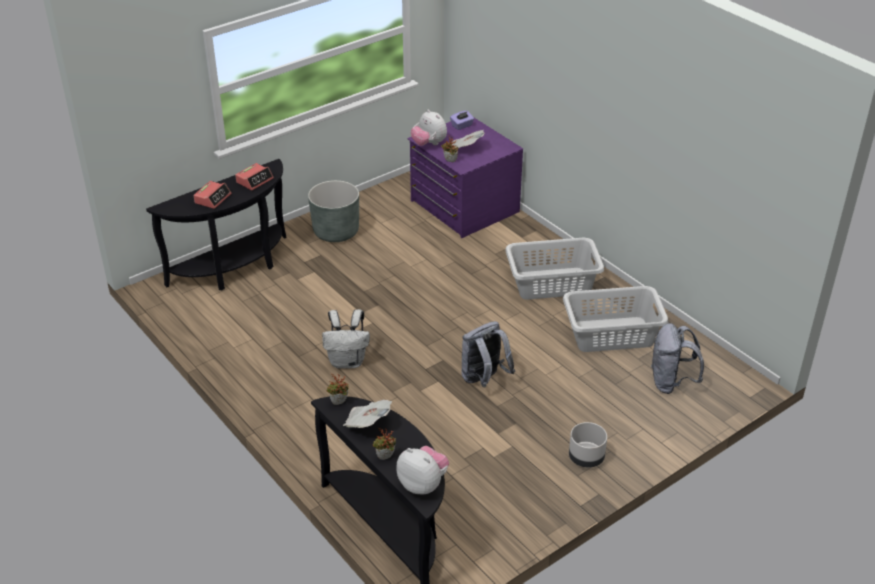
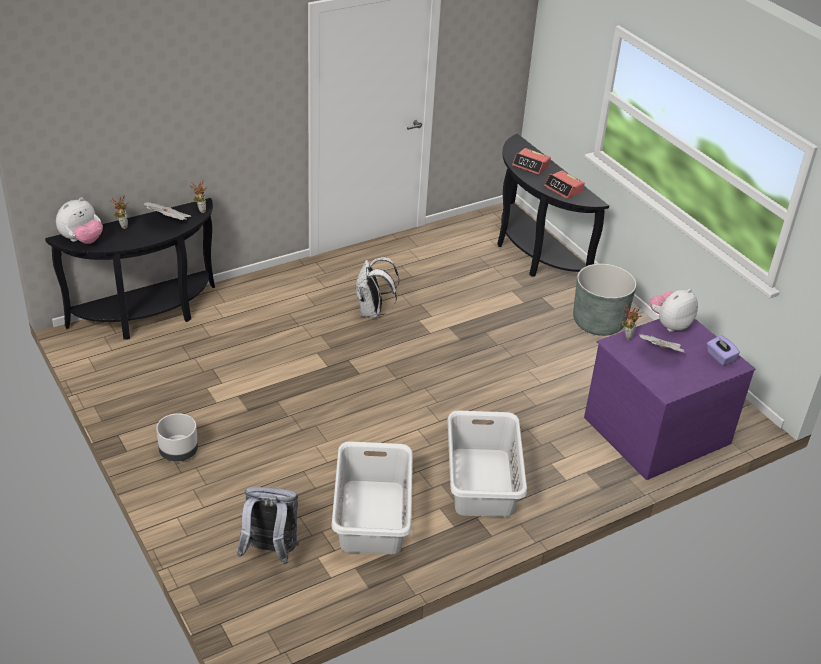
camera: 95 degrees right, 0 degrees up
grey backpack [461,321,515,387] -> none

